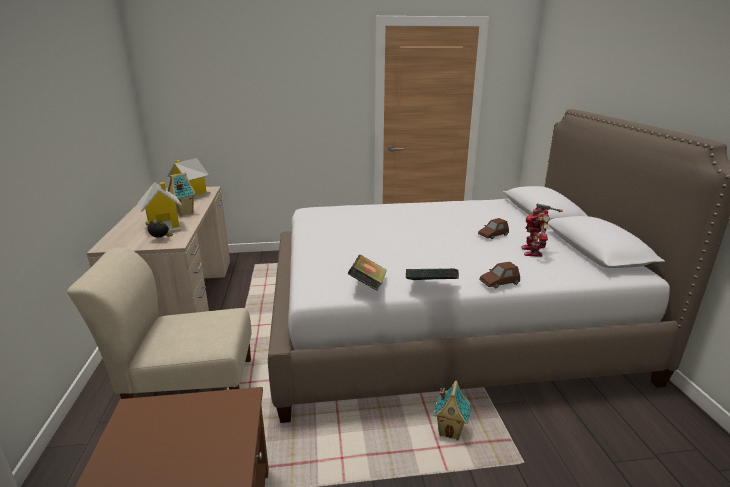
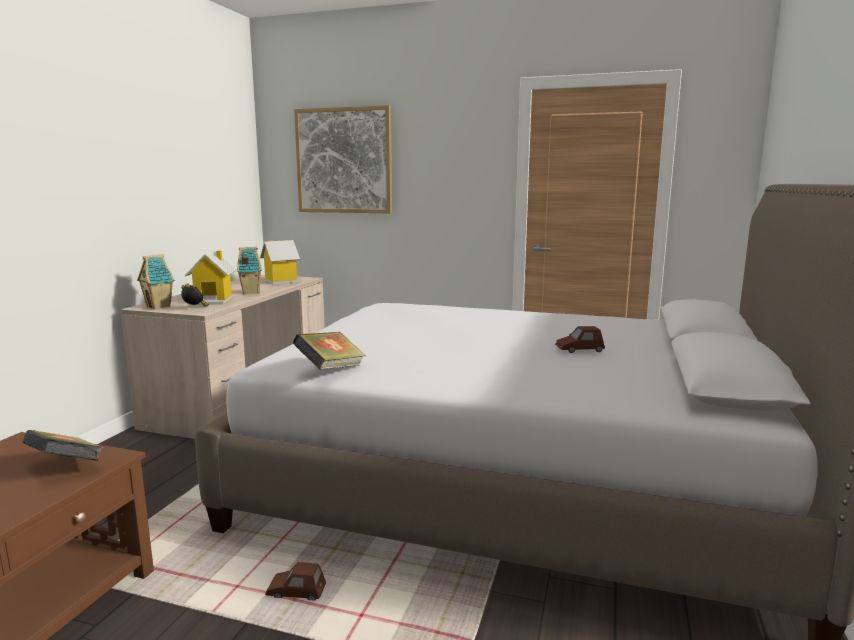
camera: 25 degrees right, 10 degrees down
beige chair [67,247,252,399] -> none
book [406,268,459,280] -> book moved to [22,430,103,461]
toy house [434,380,471,440] -> toy house moved to [137,254,175,309]
brown toy car [479,262,520,288] -> brown toy car moved to [265,562,326,600]
toy robot [521,204,563,257] -> none
none -> picture [294,105,392,213]

